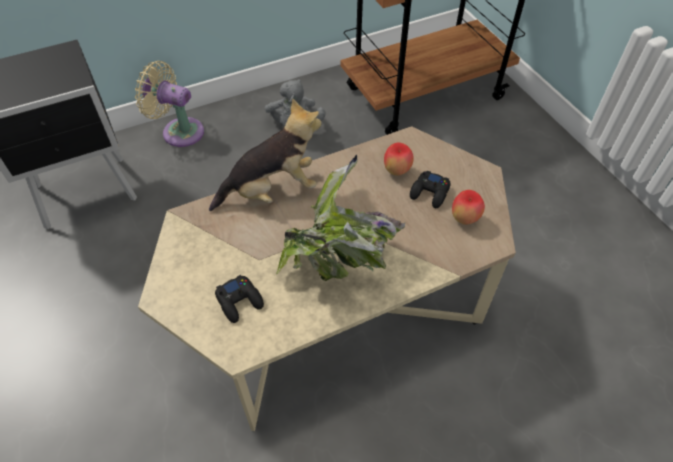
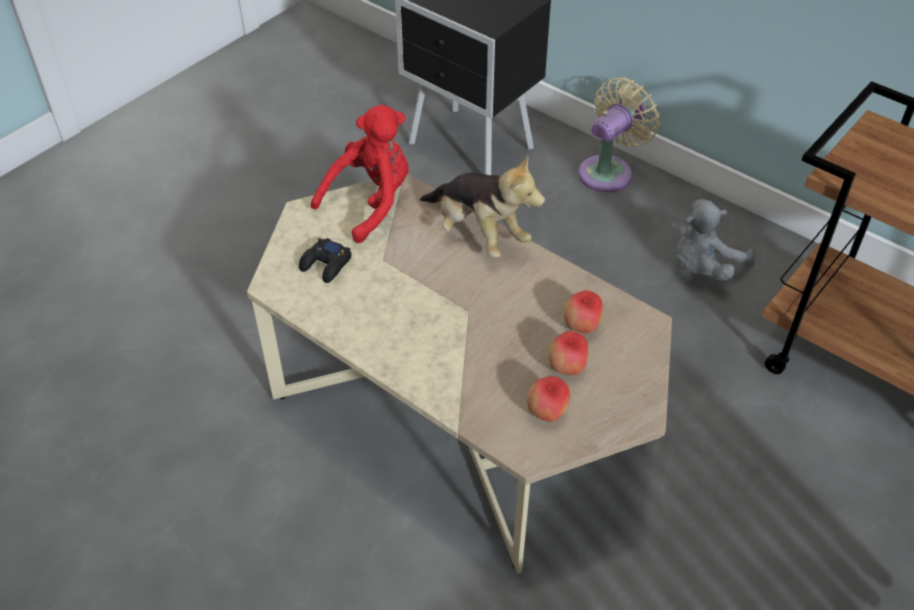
camera: 65 degrees right, 5 degrees down
beige fan [135,61,204,147] -> beige fan turned 45 degrees clockwise [578,77,660,192]
potted plant [274,155,405,281] -> none
black game controller [410,171,451,208] -> apple [548,331,589,375]
none -> red plush toy [311,105,409,243]

